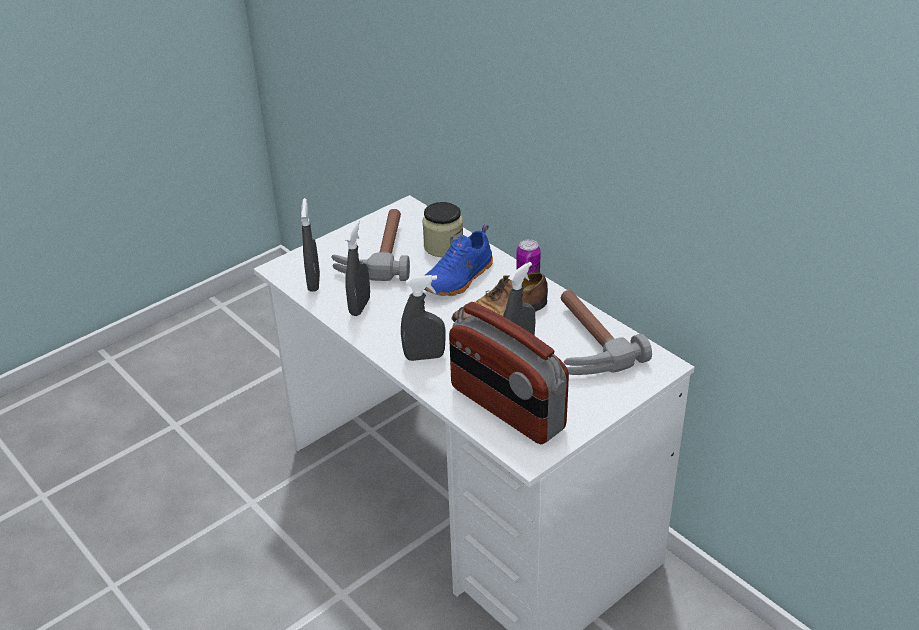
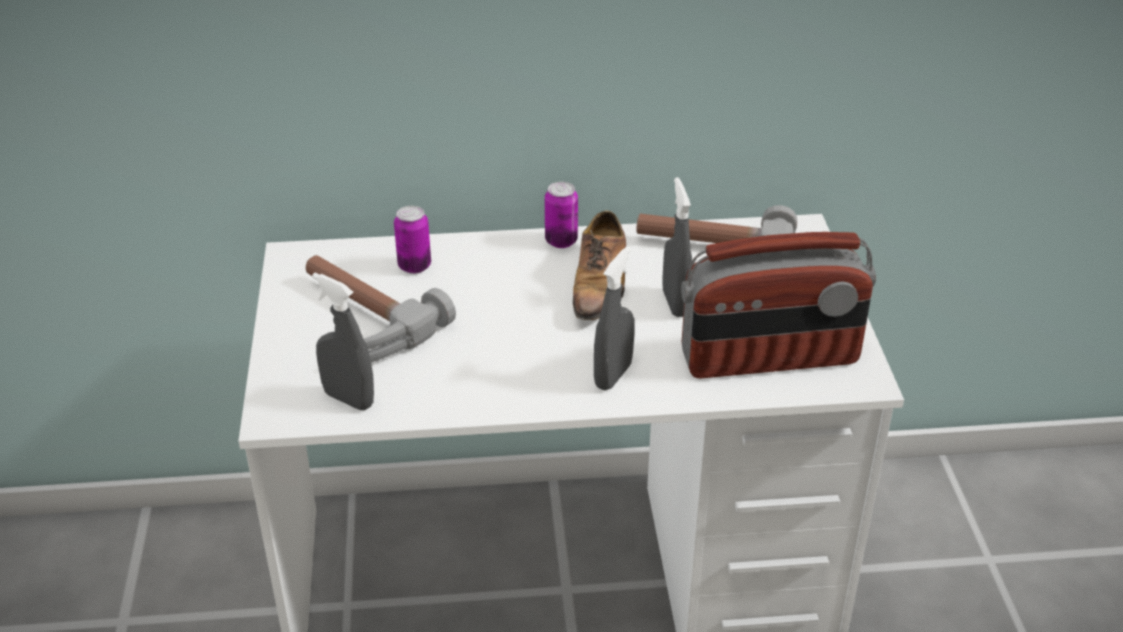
camera: 55 degrees left, 0 degrees up
grey spray bottle [345,221,370,316] -> none
jar [422,202,463,257] -> can [394,206,431,274]
blue shoe [424,224,493,296] -> none

